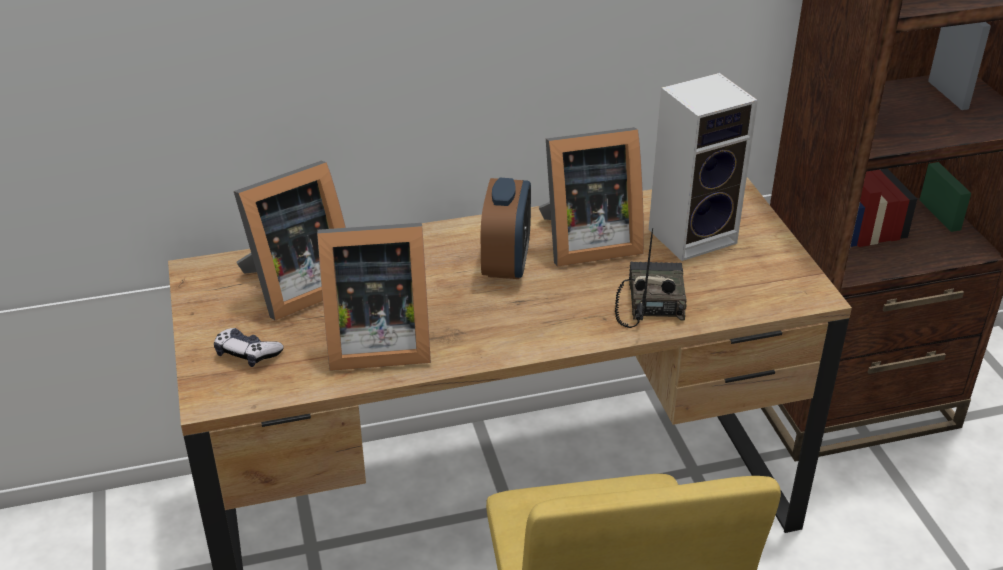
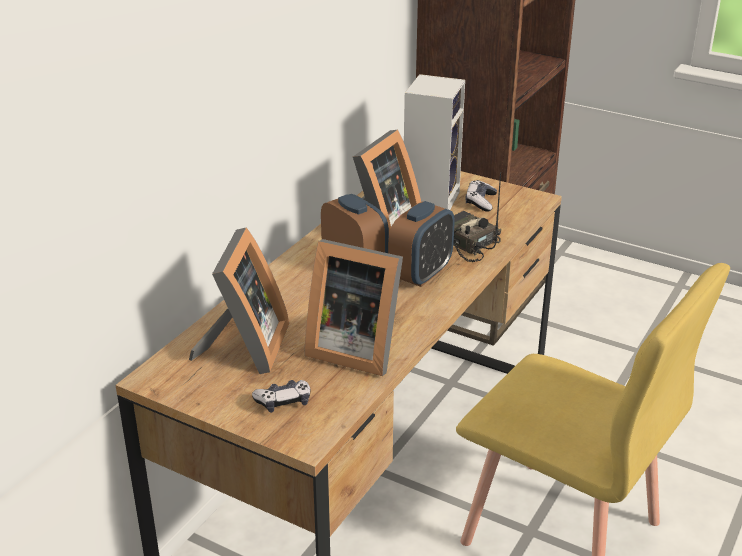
camera: 45 degrees left, 5 degrees down
picture frame [317,223,431,371] -> picture frame turned 75 degrees clockwise [305,239,403,376]
none -> alarm clock [388,201,454,287]
none -> game controller [465,180,497,212]

